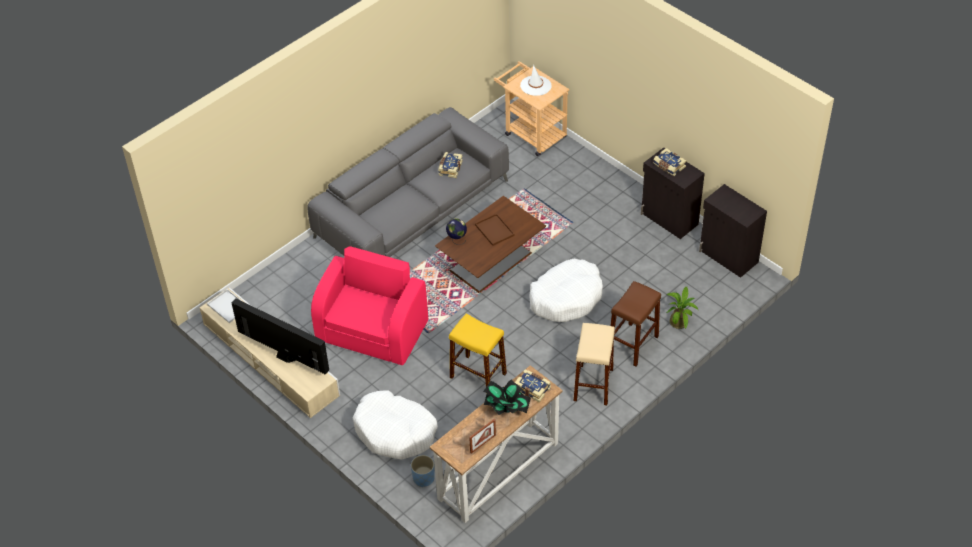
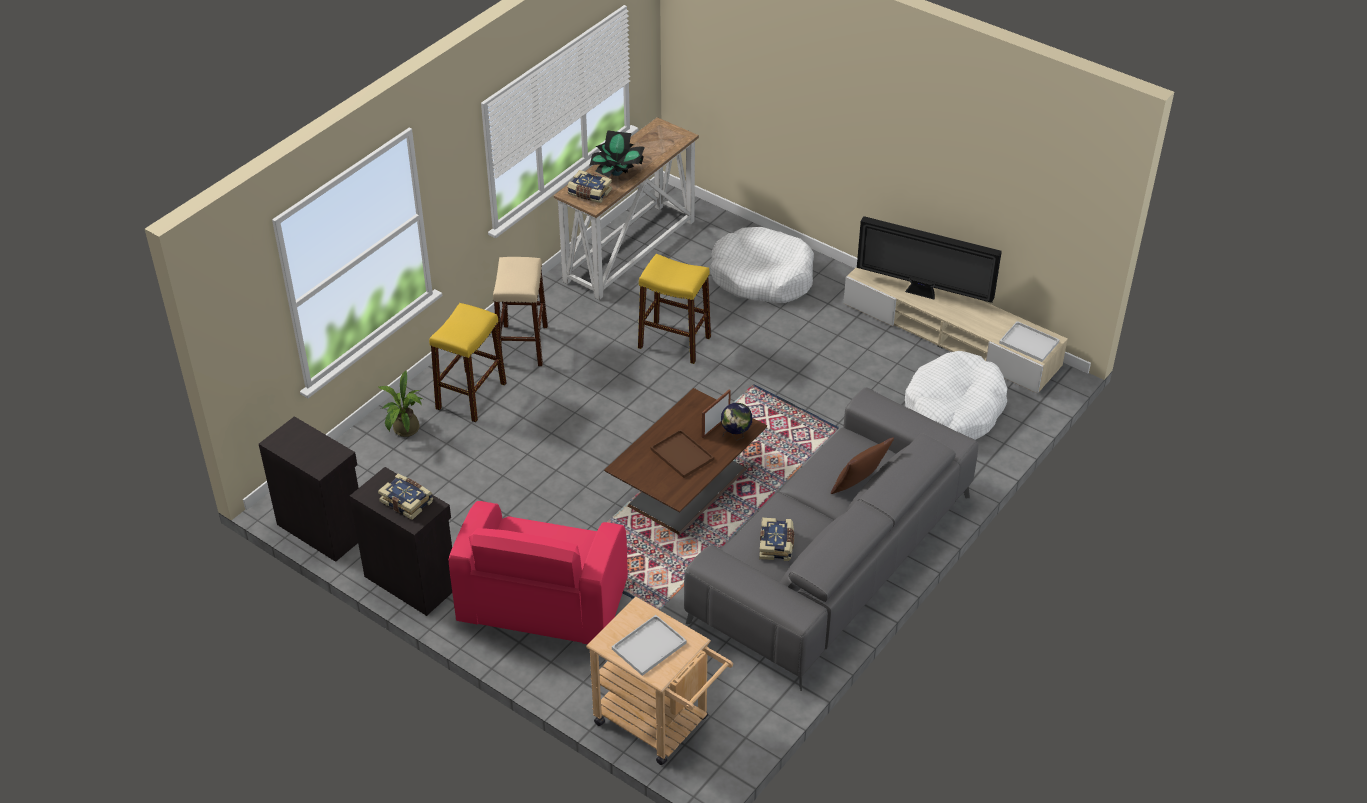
camera: 170 degrees right, 5 degrees down
pink armchair [311,246,428,365] -> pink armchair moved to [449,501,628,644]
blue planter [411,455,435,487] -> none
picture frame [469,419,496,453] -> picture frame moved to [702,389,731,438]
white hat [520,65,552,96] -> white tray [612,615,687,676]
white dog bed [529,259,603,322] -> white dog bed moved to [905,351,1008,440]
brown stool [610,281,661,366] -> yellow stool [429,303,507,422]
none -> brown pillow [831,438,894,494]

